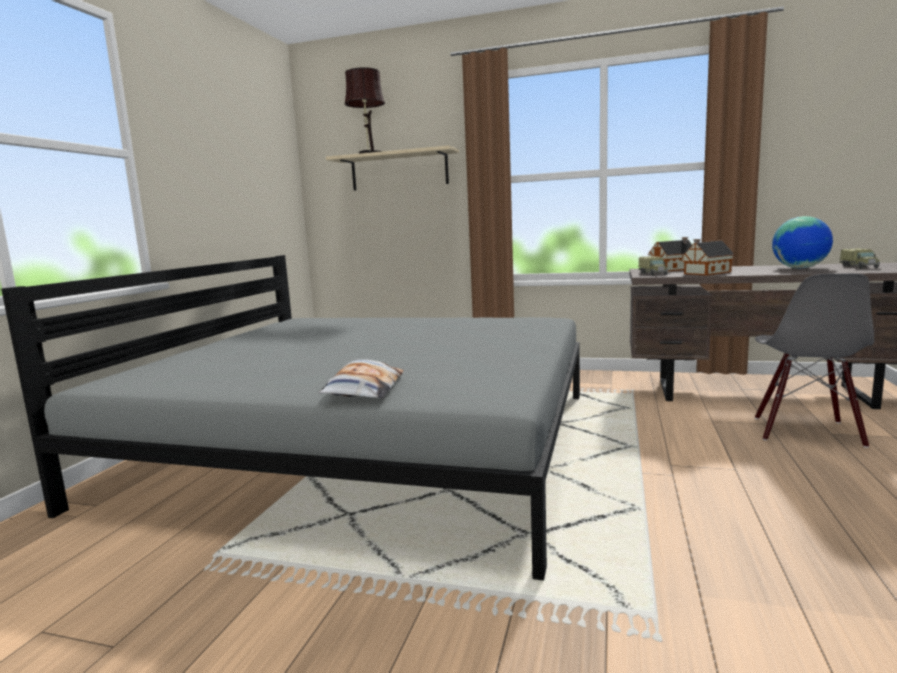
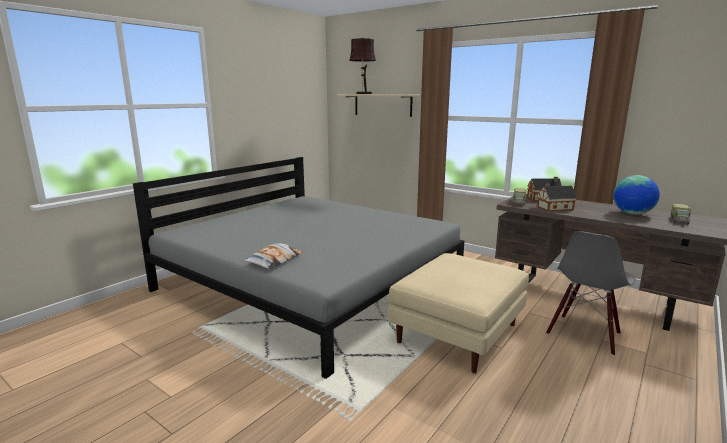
camera: 20 degrees right, 5 degrees up
none -> beige ottoman [388,253,529,373]

